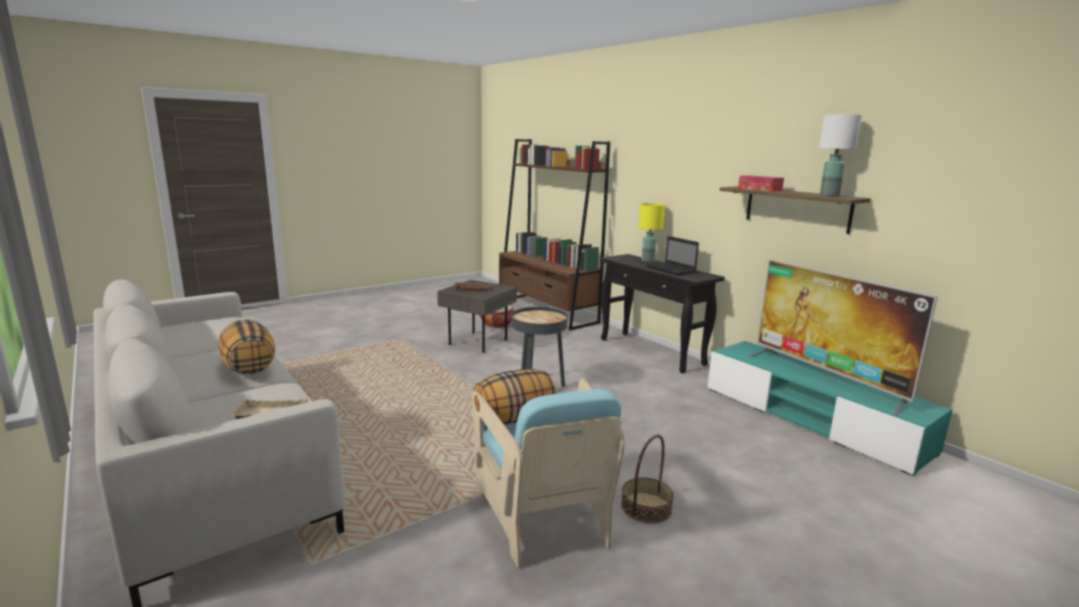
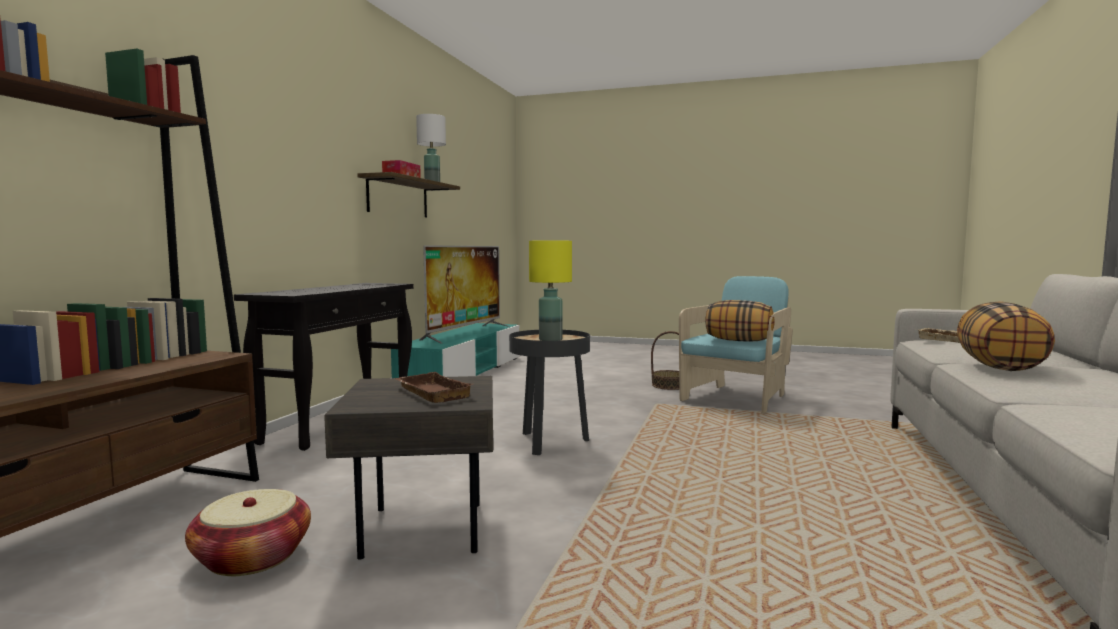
camera: 125 degrees left, 10 degrees down
yellow table lamp [638,203,665,262] -> yellow table lamp moved to [529,240,572,341]
laptop [646,236,699,275] -> none

